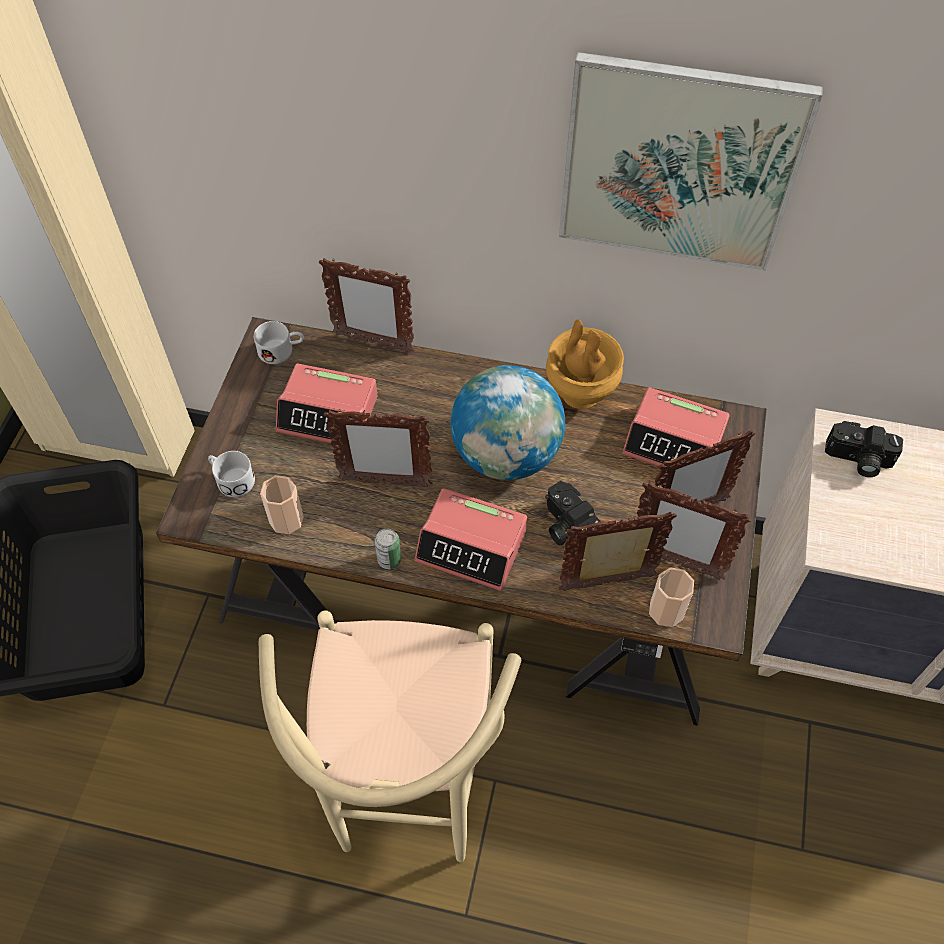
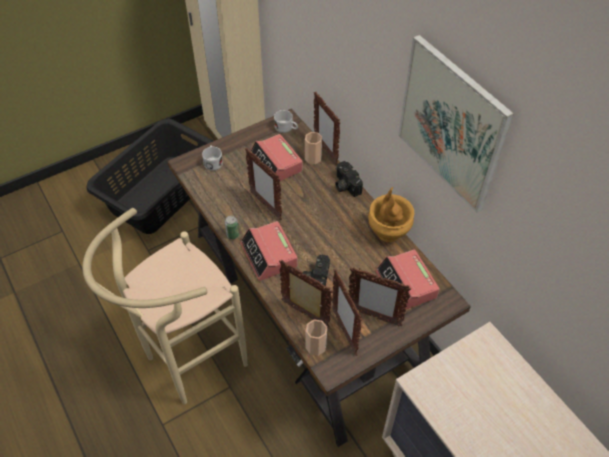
camera: 45 degrees right, 5 degrees down
cup [260,475,304,534] -> cup moved to [305,132,322,164]
globe [450,365,565,480] -> none
camera [825,421,903,477] -> camera moved to [335,161,363,197]

